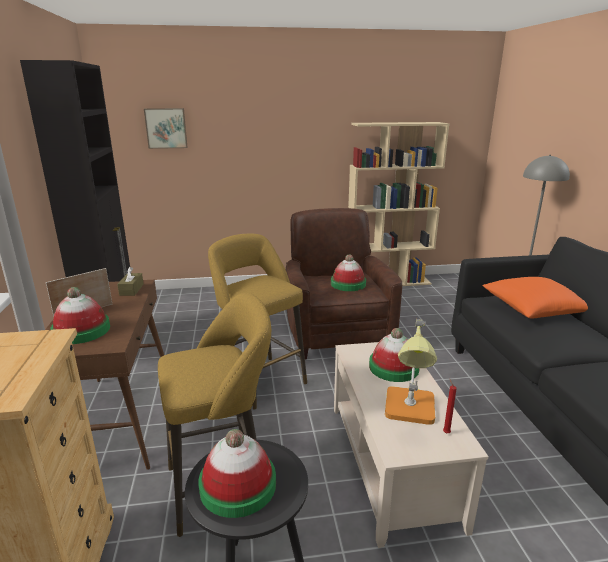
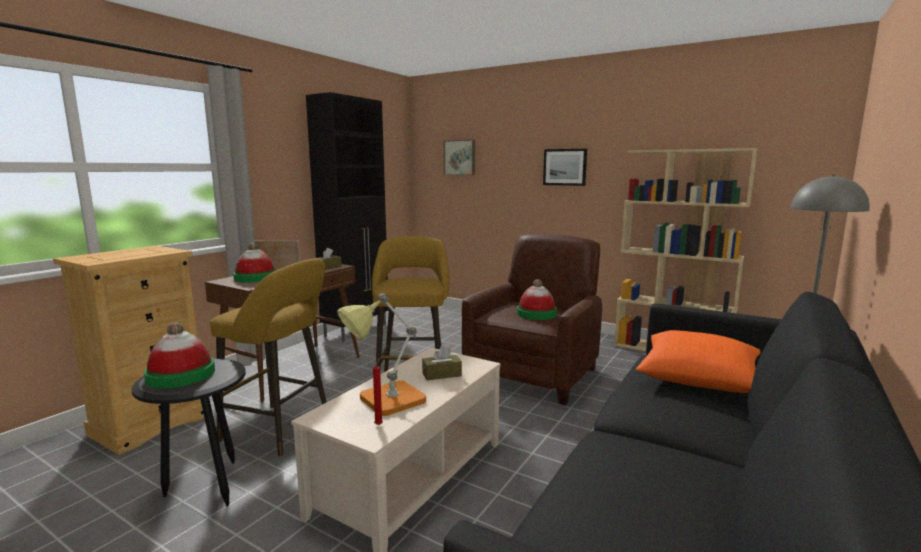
camera: 40 degrees right, 10 degrees down
hat [369,328,420,382] -> brown tissue box [422,346,462,380]
none -> picture [543,149,587,186]

